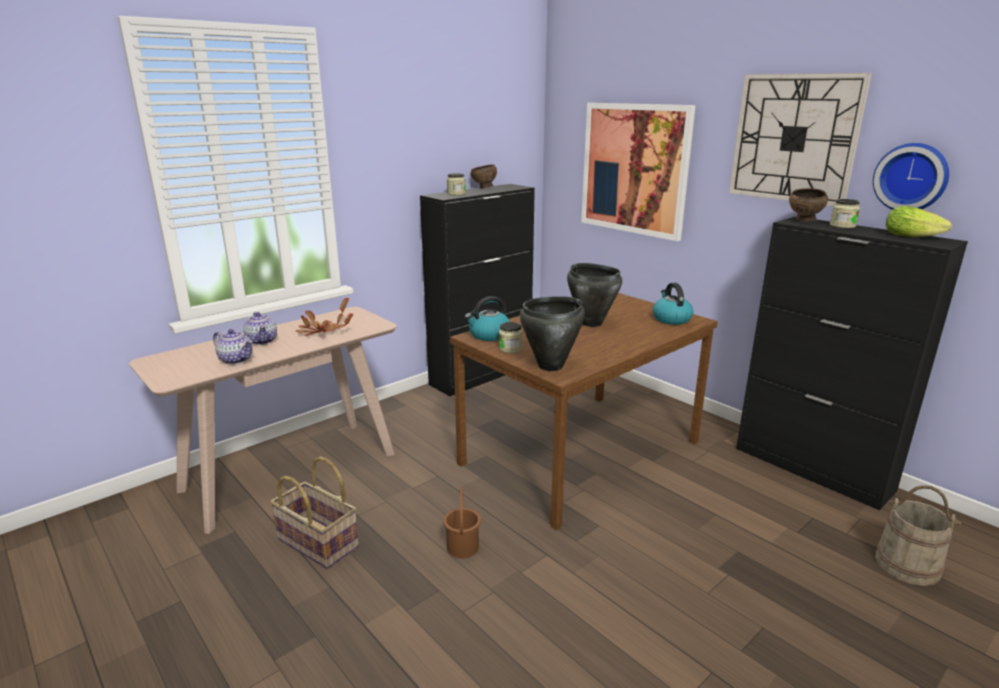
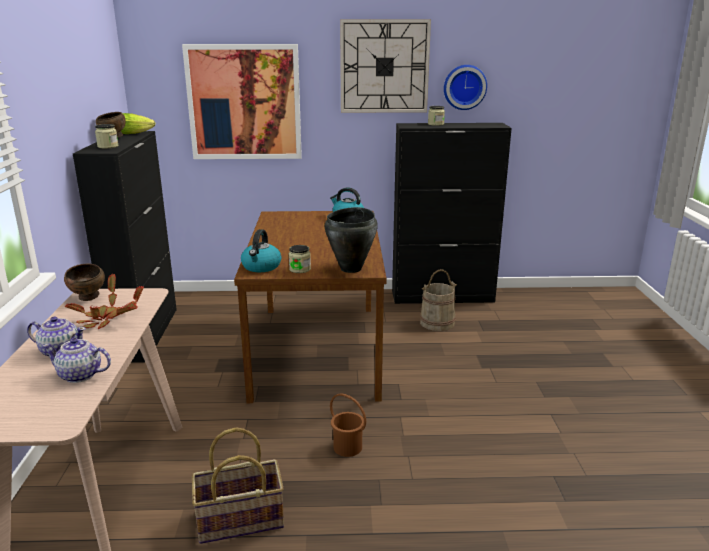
camera: 50 degrees left, 0 degrees up
teapot [213,329,253,365] -> teapot turned 150 degrees counterclockwise [42,338,111,383]
black cooking pot [567,263,622,327] -> none
brown bowl [789,188,828,222] -> brown bowl moved to [64,263,105,301]
beige bucket [875,485,961,586] -> beige bucket moved to [420,269,457,331]
lettuce [886,206,952,237] -> lettuce moved to [121,113,155,134]

